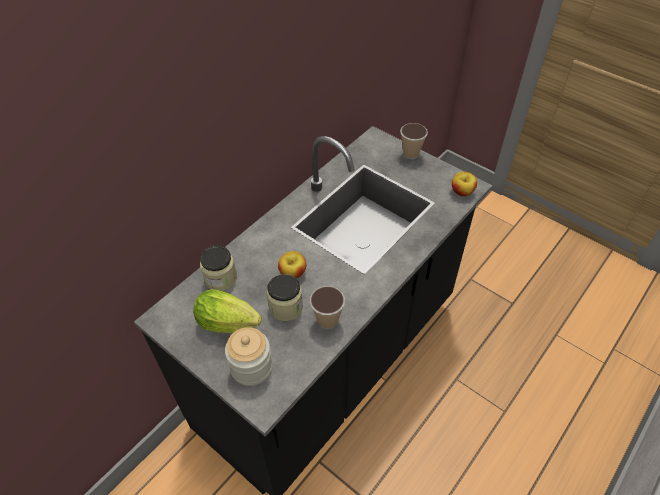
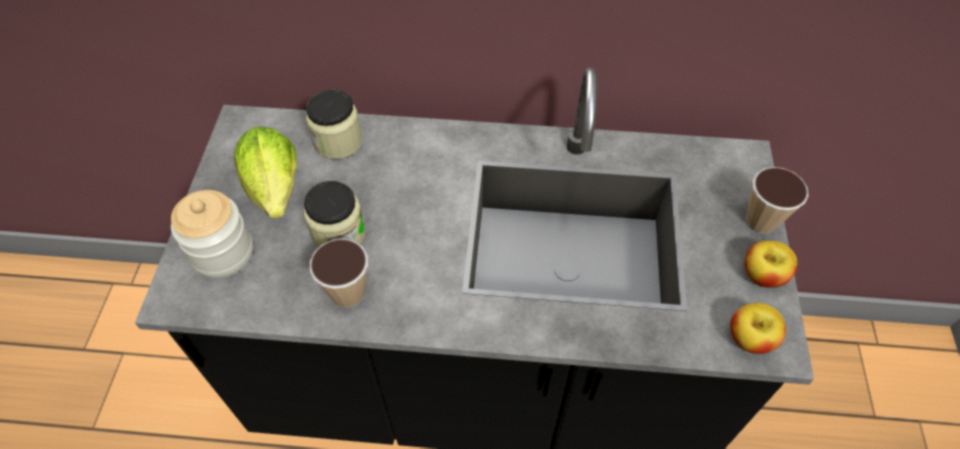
camera: 55 degrees right, 5 degrees up
apple [278,251,306,278] -> apple moved to [745,241,797,288]

